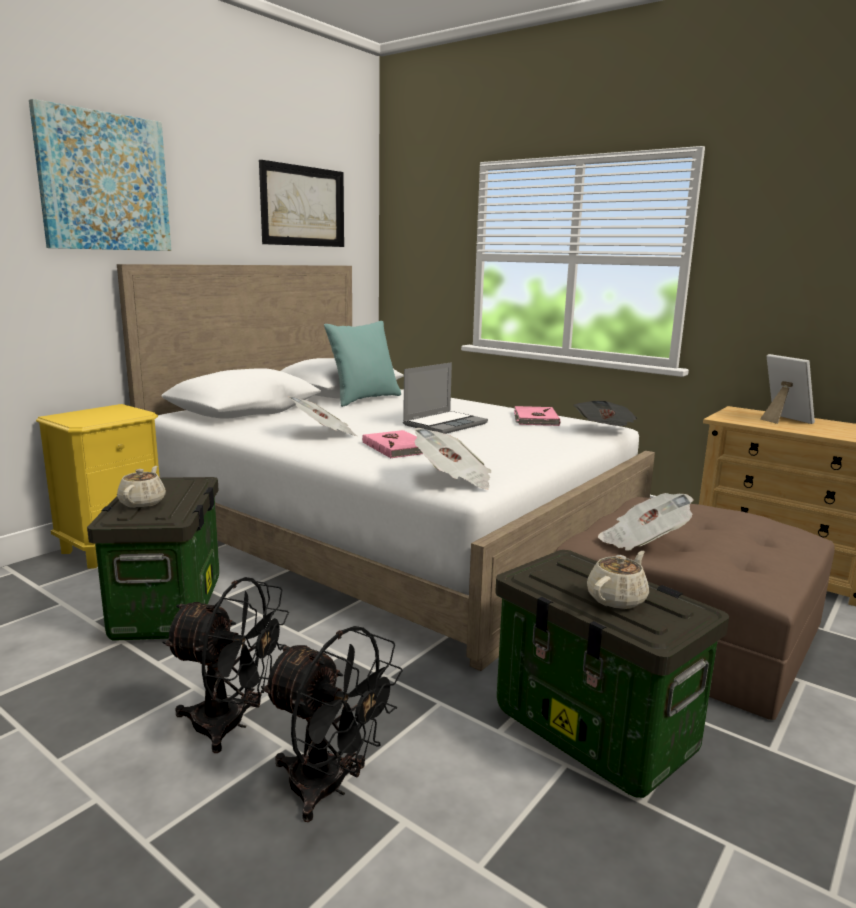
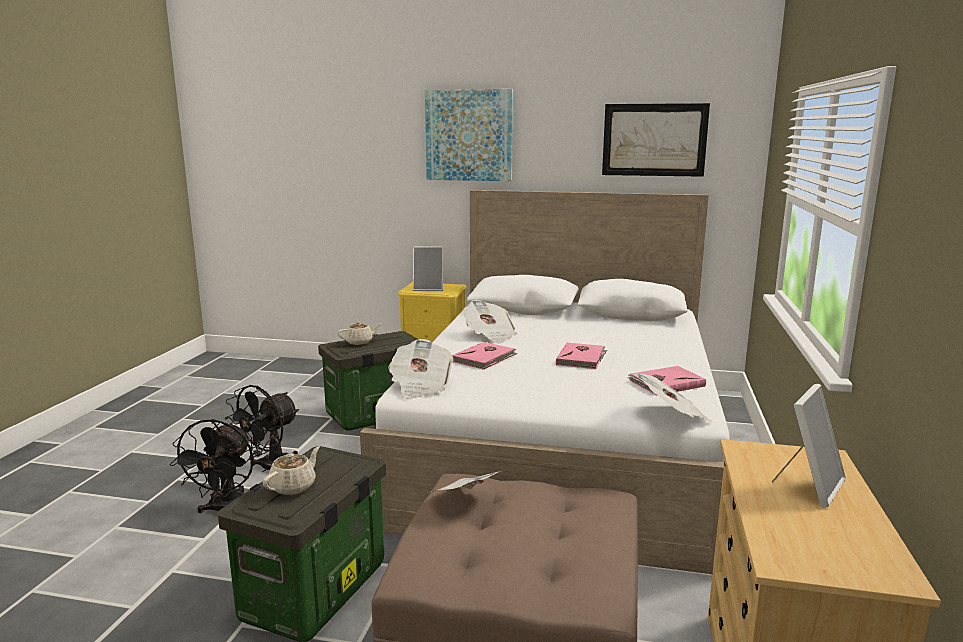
camera: 65 degrees right, 0 degrees up
black fan [162,577,289,753] -> black fan turned 45 degrees clockwise [224,385,299,472]
turquoise pillow [324,321,401,407] -> none
laptop [403,362,488,434] -> pink book [556,342,607,369]
beige teapot [587,551,649,609] -> beige teapot turned 75 degrees counterclockwise [263,446,320,495]
none -> picture frame [413,247,443,291]

